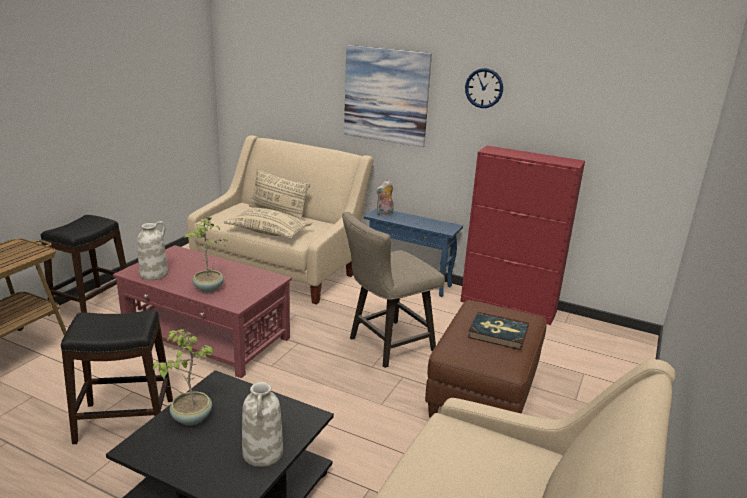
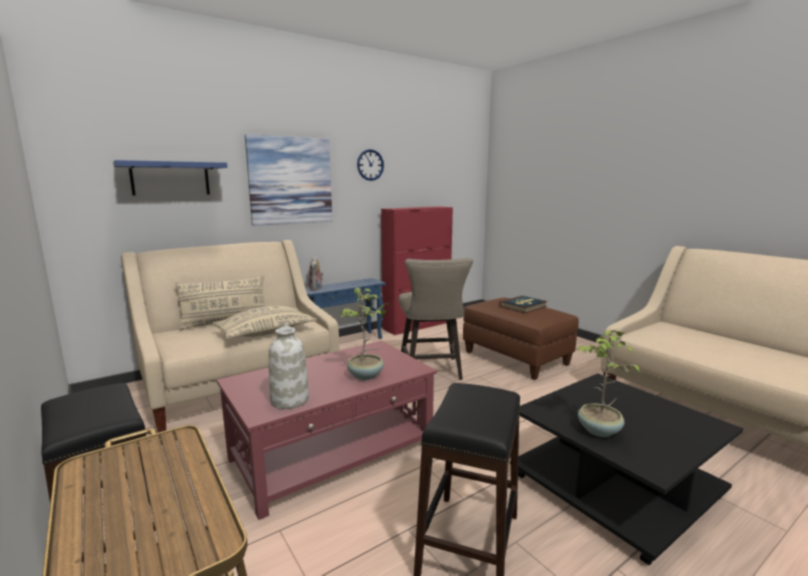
camera: 60 degrees left, 10 degrees down
white vase [242,382,283,467] -> none
none -> blue shelf [113,160,227,196]

